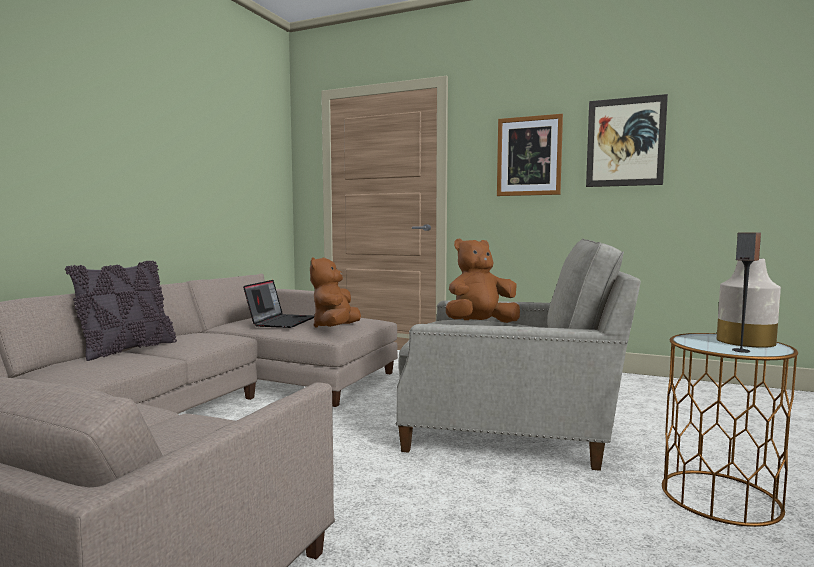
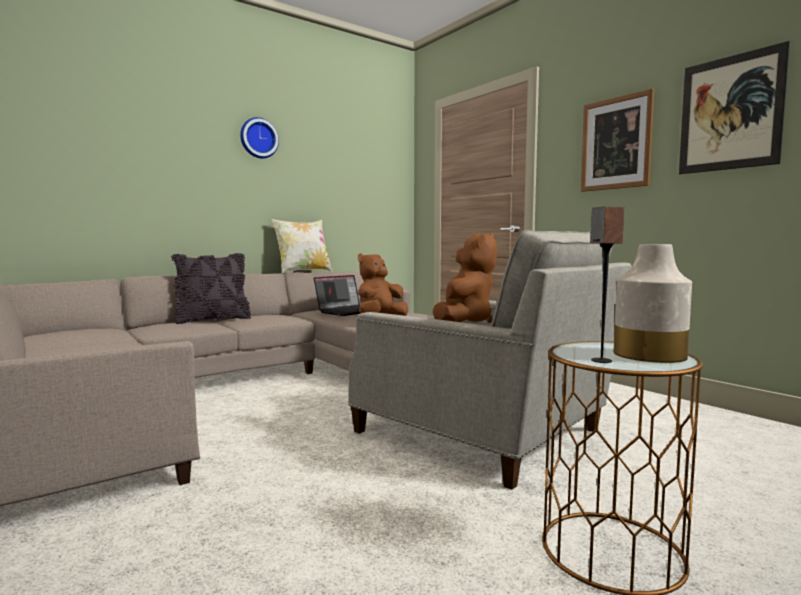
camera: 30 degrees right, 0 degrees up
brown plush toy [446,238,520,323] -> brown plush toy turned 105 degrees clockwise [433,232,497,323]
none -> wall clock [240,117,279,158]
none -> pillow [272,219,333,273]

